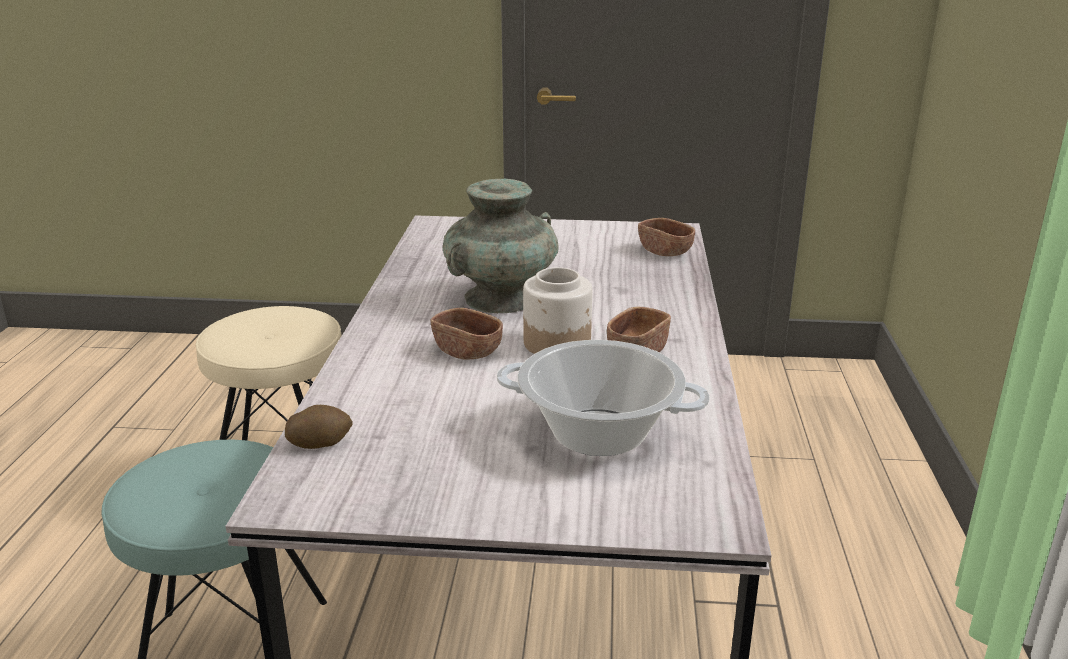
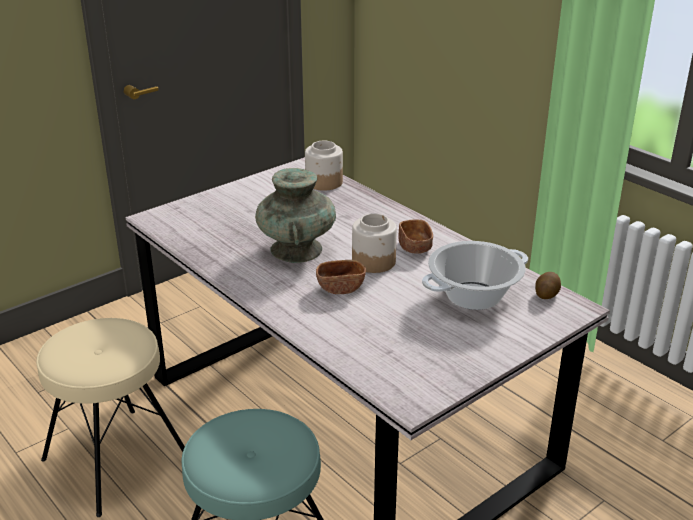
camera: 45 degrees left, 5 degrees up
potato [285,405,353,449] -> potato moved to [536,272,561,299]
brown bowl [638,218,695,256] -> jar [305,141,343,191]

